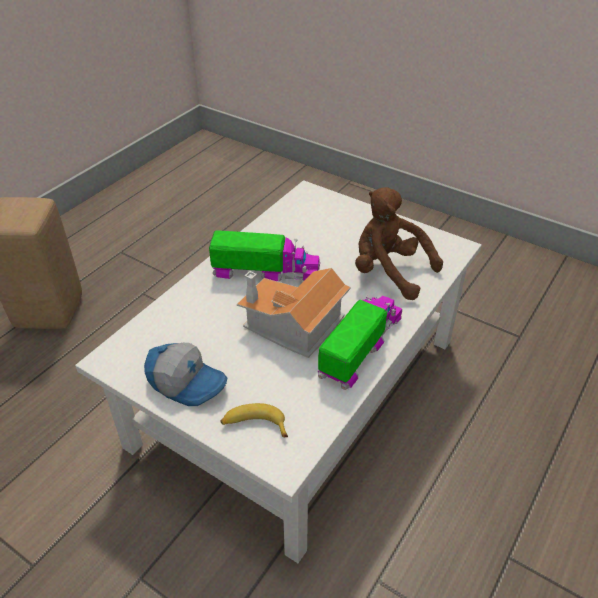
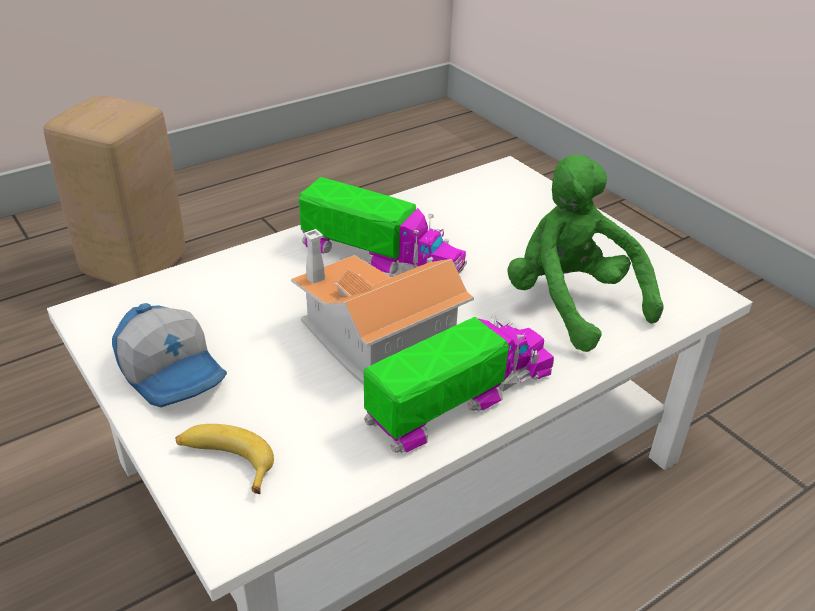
camera: 20 degrees right, 5 degrees down
brown plush toy [355,187,443,300] -> green plush toy [508,154,663,352]

